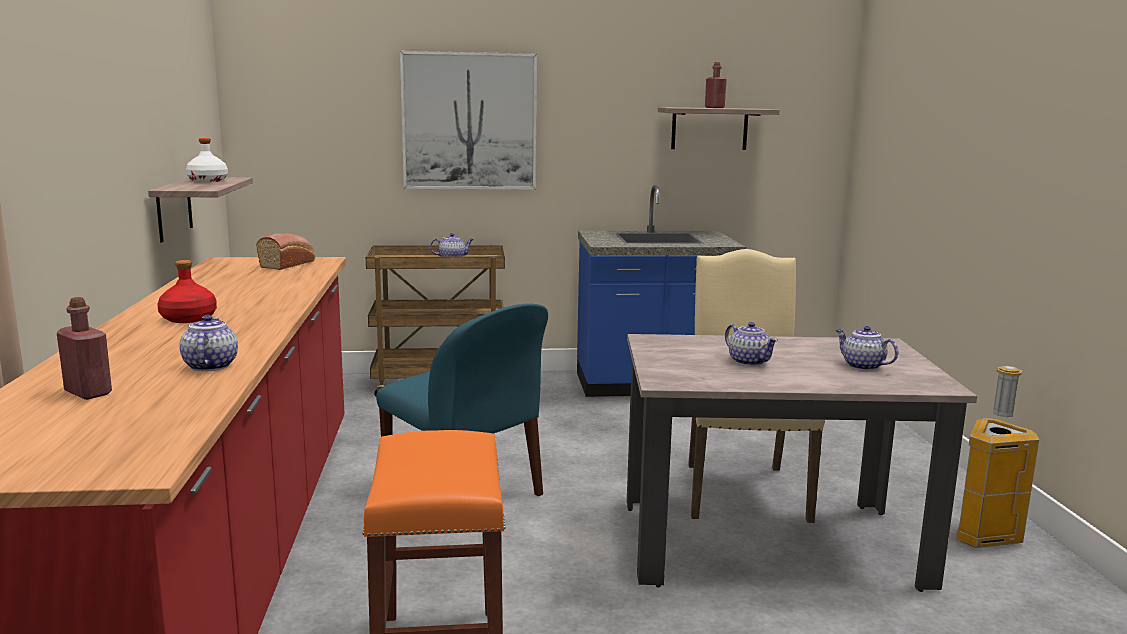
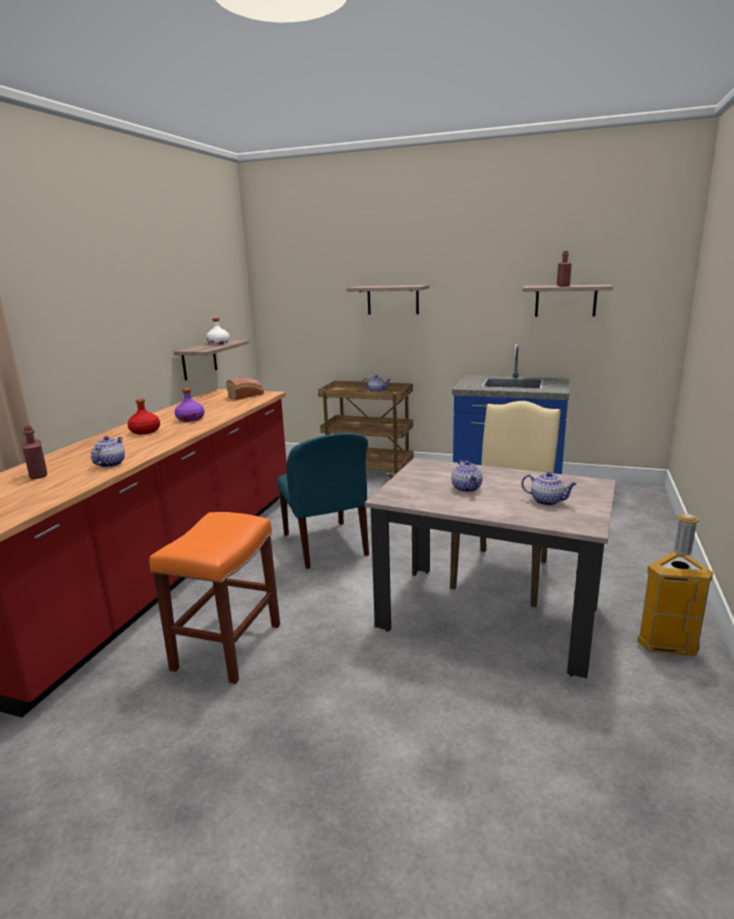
camera: 25 degrees right, 5 degrees up
picture [400,51,537,190] -> shelf [346,285,429,315]
teapot [836,326,898,370] -> teapot turned 135 degrees clockwise [521,472,576,506]
none -> purple bottle [175,388,205,422]

